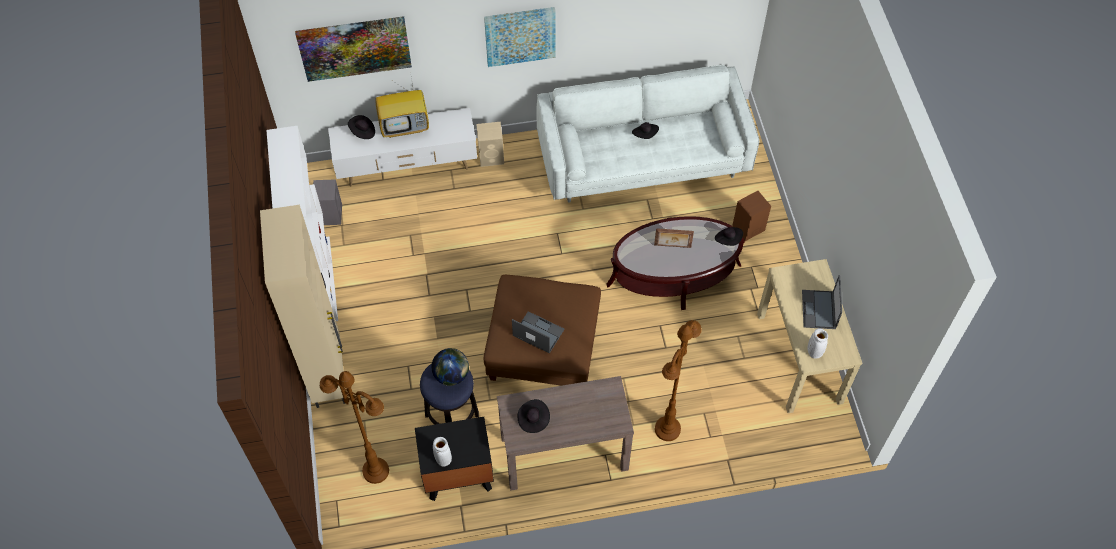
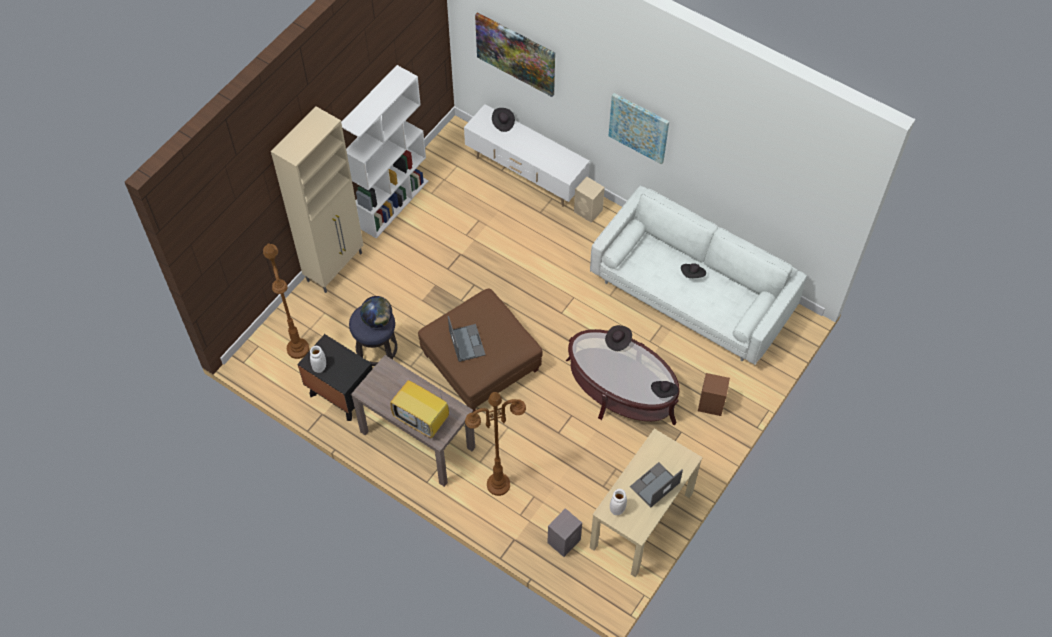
camera: 45 degrees right, 0 degrees up
grey speaker [313,179,342,225] -> grey speaker moved to [547,508,582,557]
television [375,78,429,138] -> television moved to [390,379,449,438]
black hat [517,399,550,433] -> black hat moved to [605,325,632,351]
picture frame [654,228,694,248] -> none

